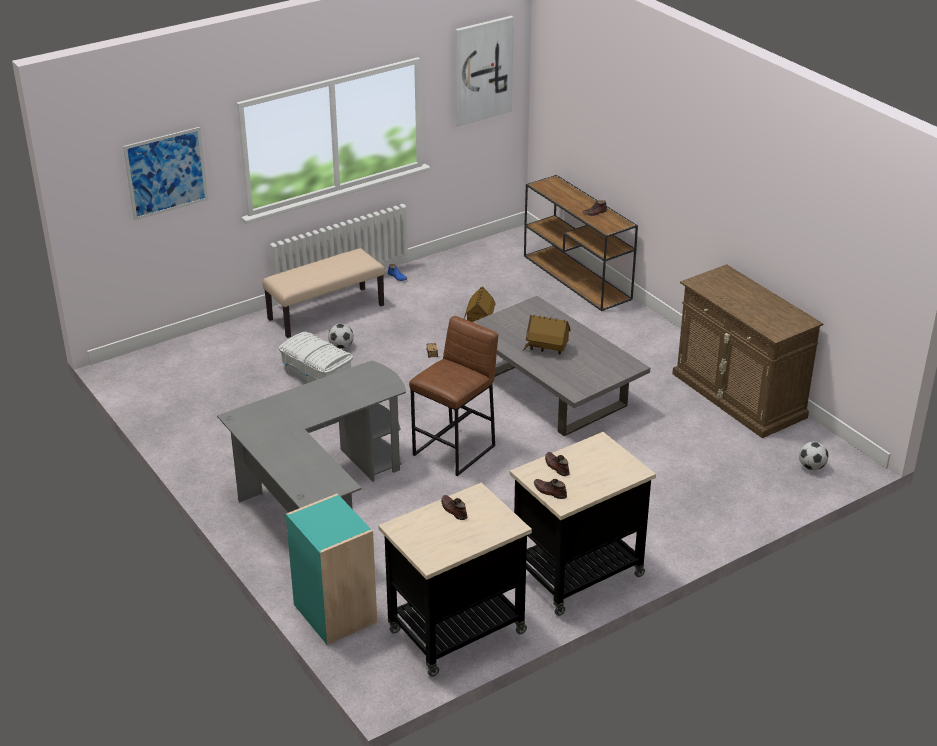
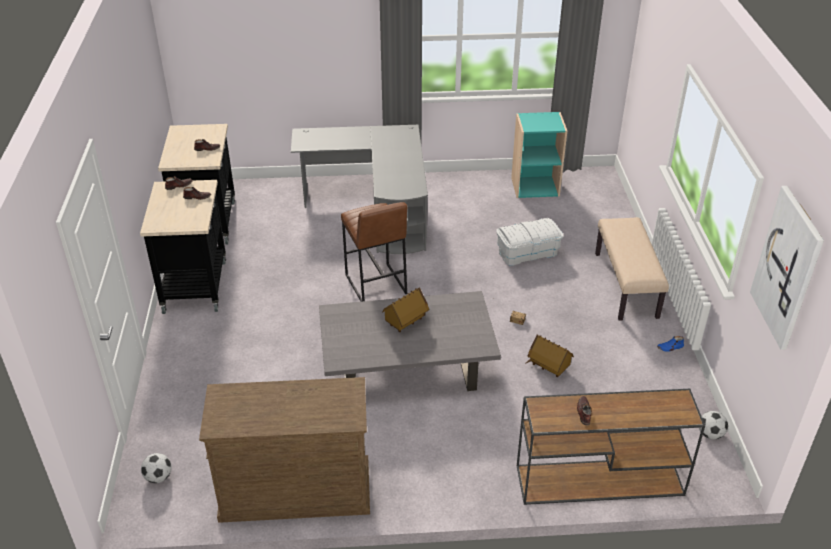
camera: 120 degrees right, 5 degrees up
picture [123,127,208,221] -> none
turquoise bookcase [286,493,377,645] -> turquoise bookcase moved to [511,112,567,198]
football [328,324,354,349] -> football moved to [699,411,728,439]

